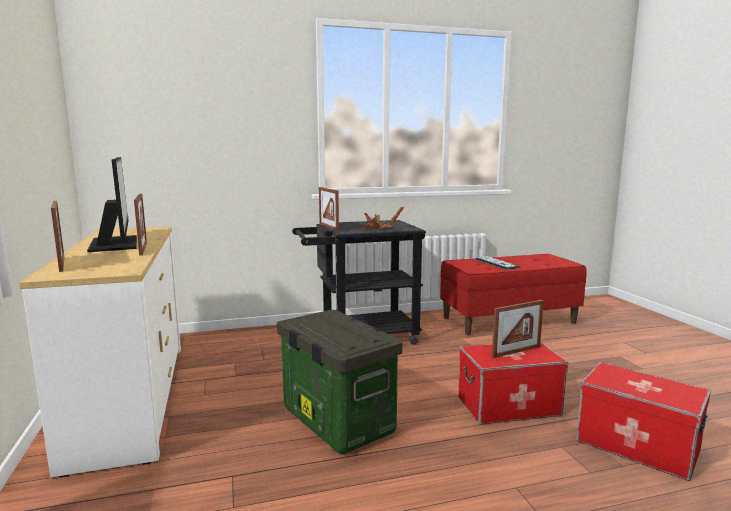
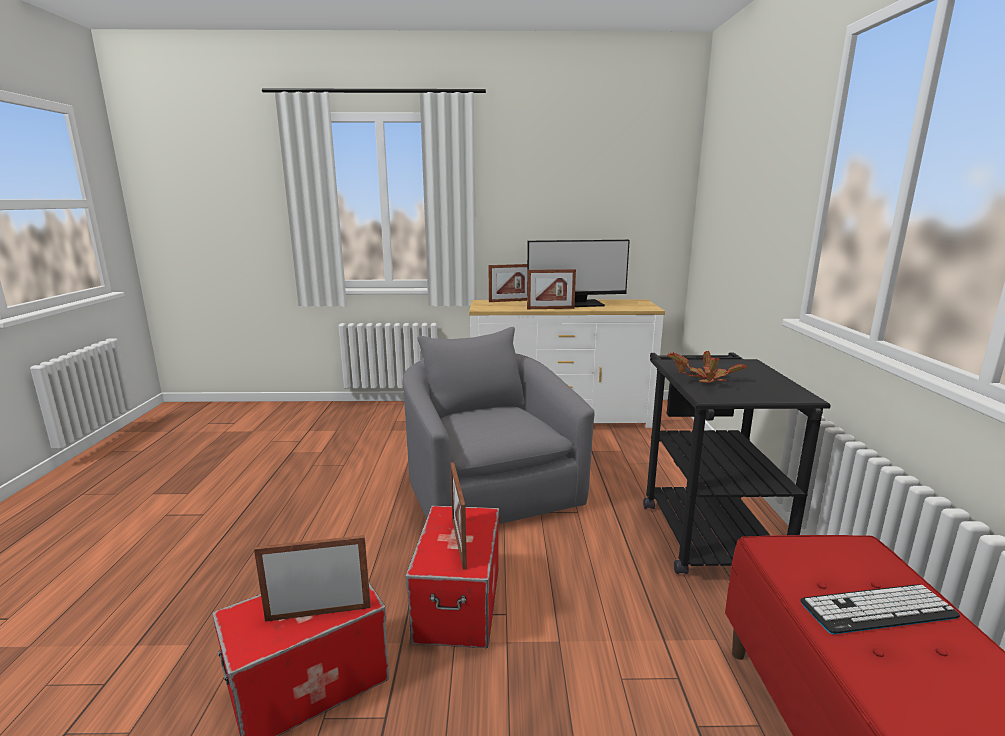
camera: 105 degrees right, 5 degrees up
storage box [277,310,403,454] -> grey armchair [402,327,595,524]
picture frame [319,187,339,231] -> picture frame moved to [254,535,371,622]

